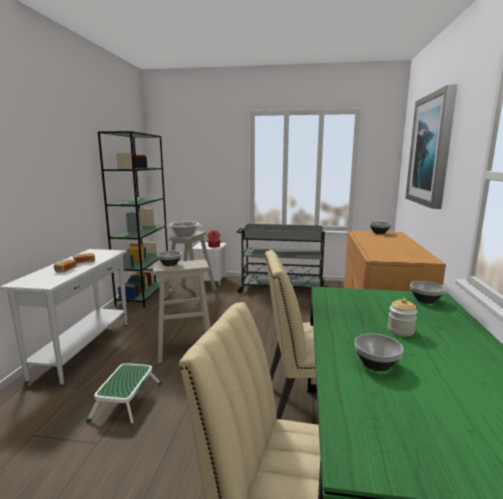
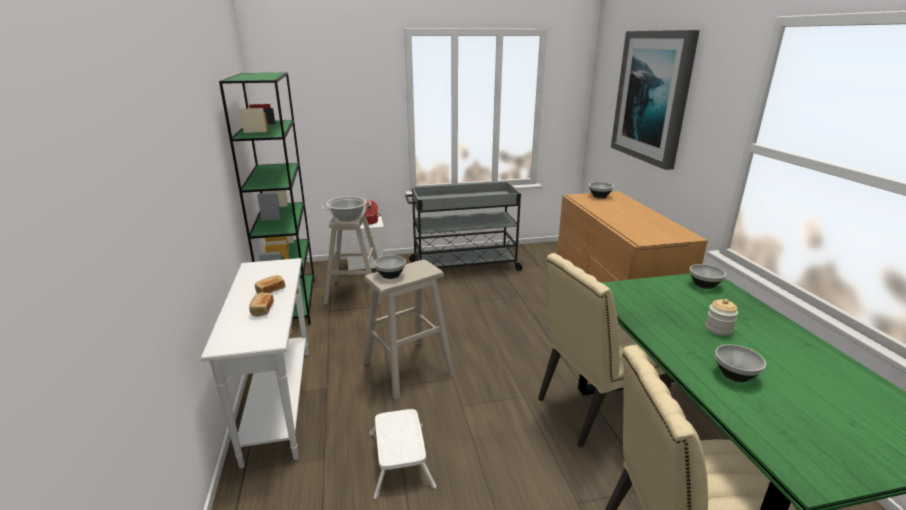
camera: 20 degrees left, 10 degrees up
green step ladder [86,363,162,428] -> white step ladder [369,409,437,499]

